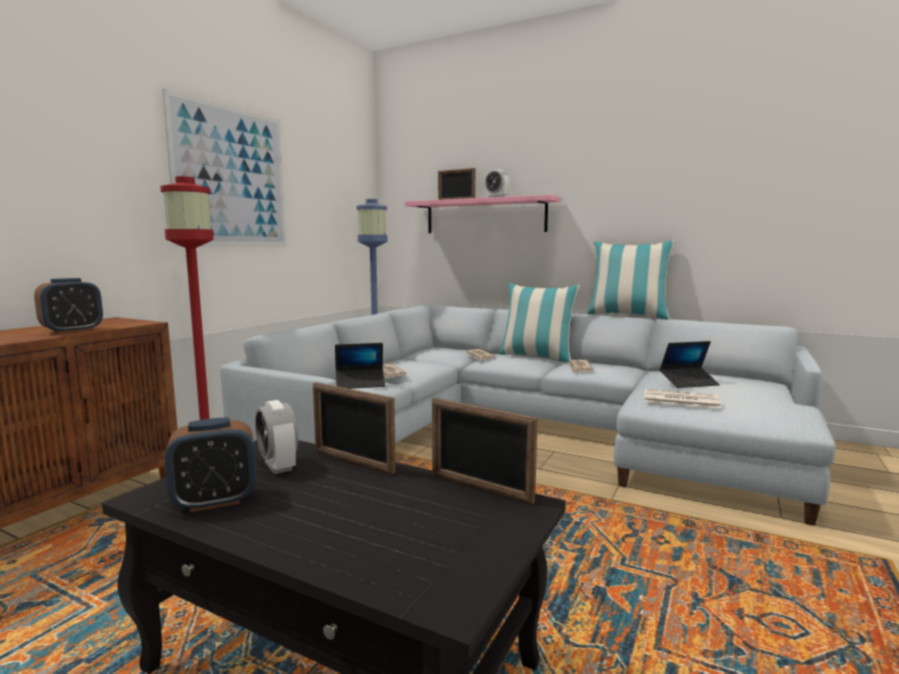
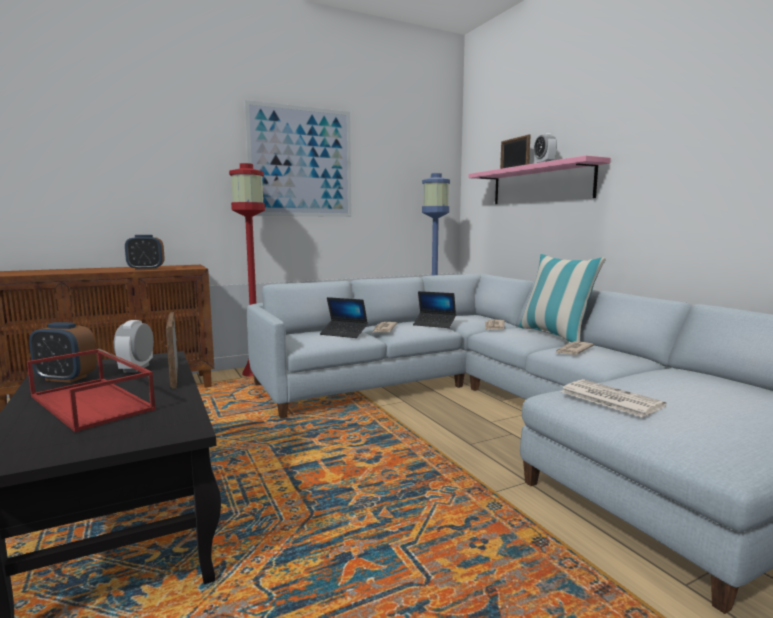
camera: 35 degrees right, 0 degrees up
picture frame [432,398,538,504] -> none
pillow [587,240,675,320] -> none
laptop [660,341,720,388] -> laptop moved to [413,291,456,328]
none -> red tray [27,349,156,432]

